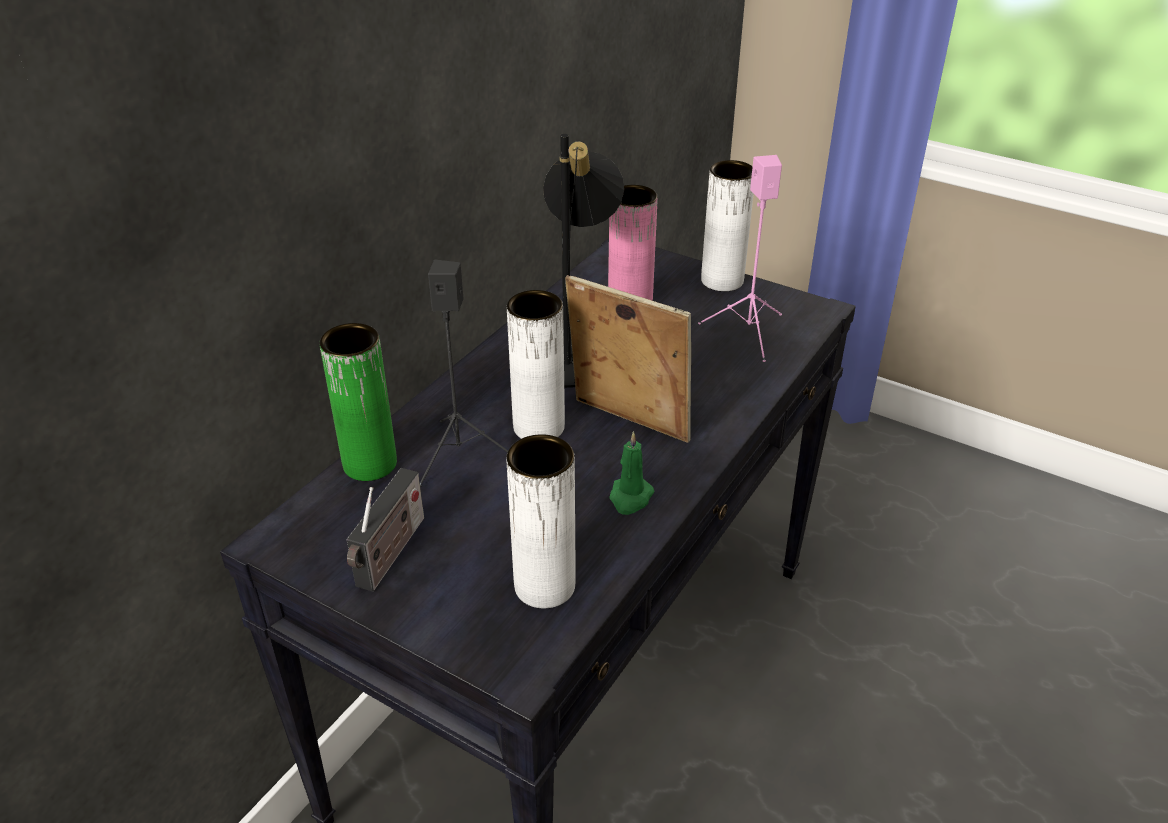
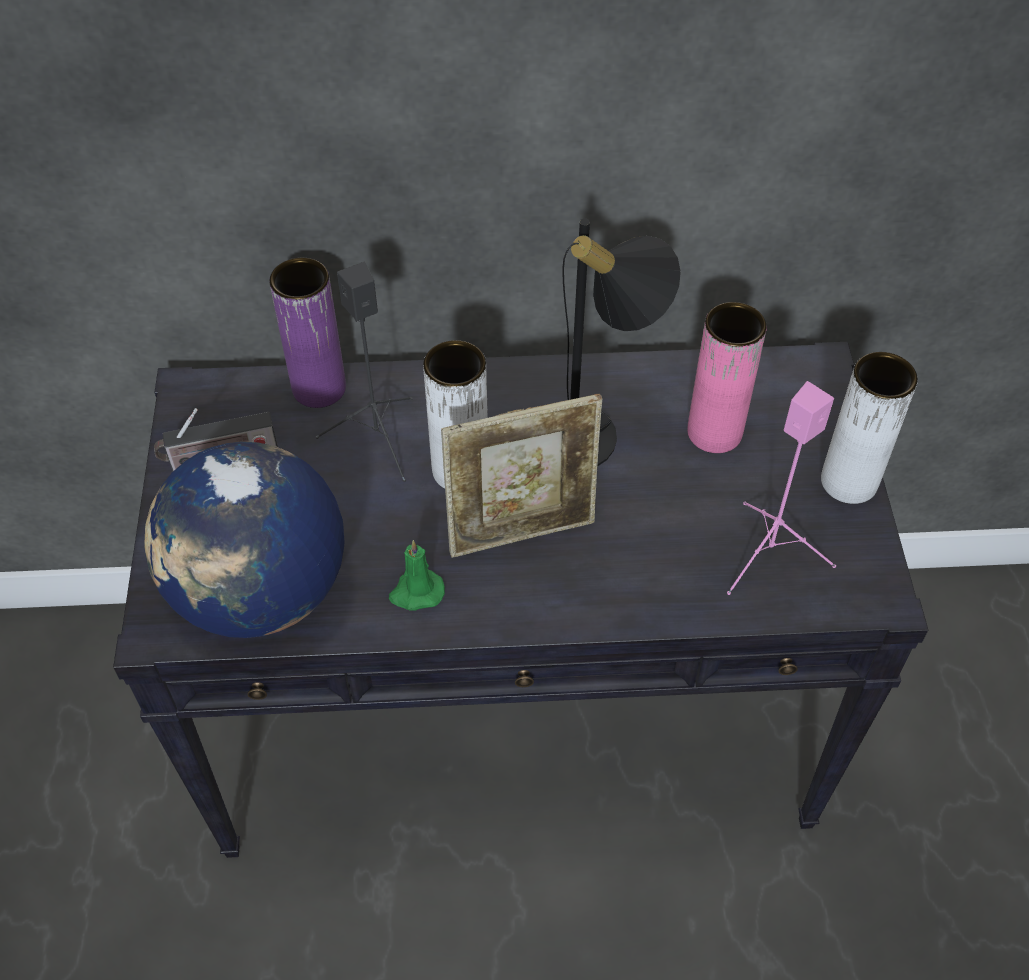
camera: 55 degrees right, 15 degrees up
green vase [319,323,397,481] -> purple vase [269,258,346,408]
white vase [506,434,576,609] -> globe [144,442,344,638]
picture frame [565,275,691,443] -> picture frame turned 75 degrees clockwise [441,394,602,558]

